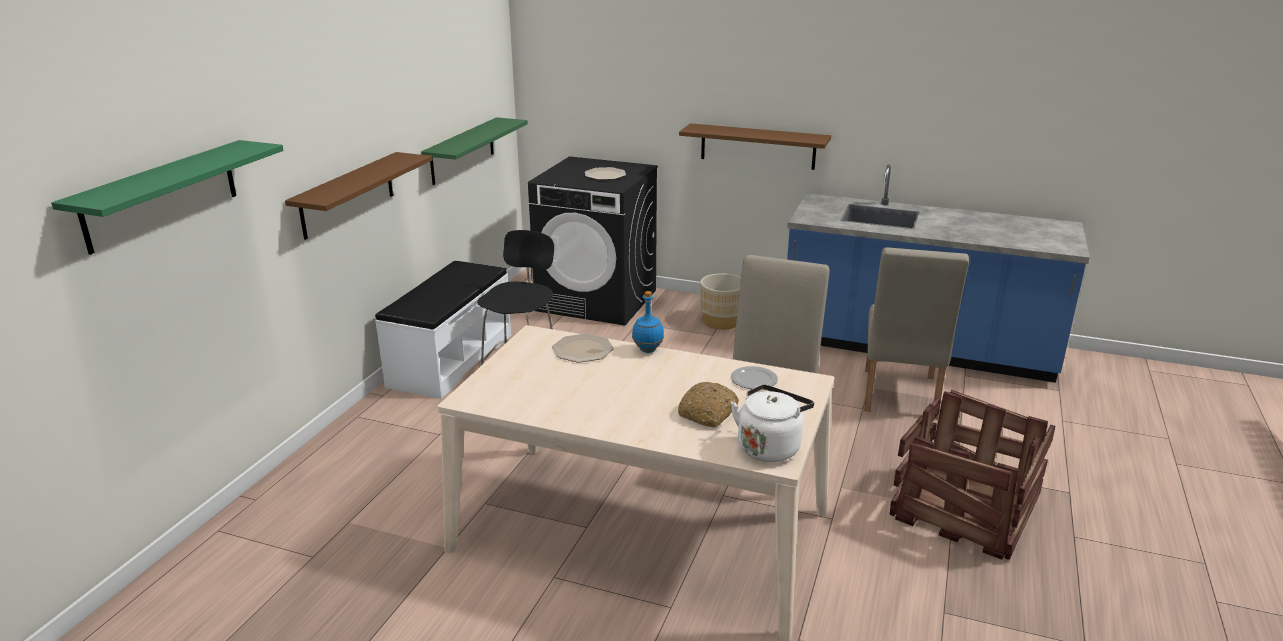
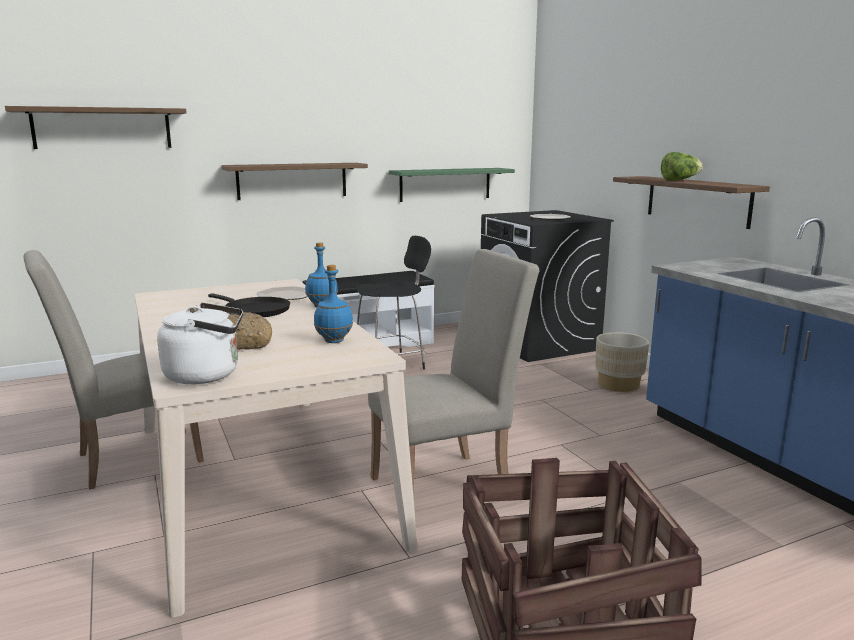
camera: 45 degrees right, 10 degrees down
green shelf [51,140,284,255] -> brown shelf [5,106,187,149]
plate [731,366,778,389] -> blue bottle [314,265,353,343]
beige chair [864,247,969,419] -> beige chair moved to [23,250,204,490]
none -> black frying pan [208,293,290,317]
none -> lettuce [661,152,703,181]

